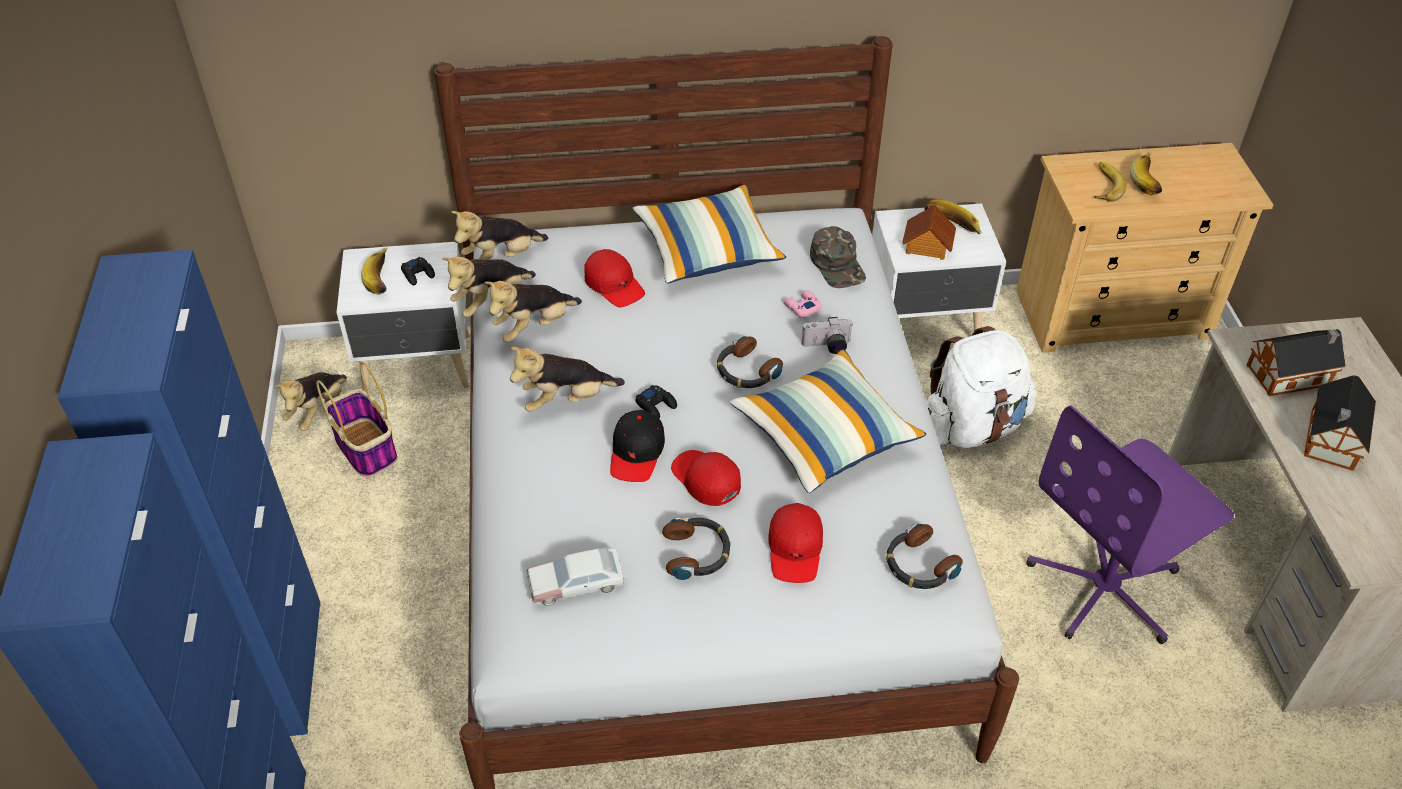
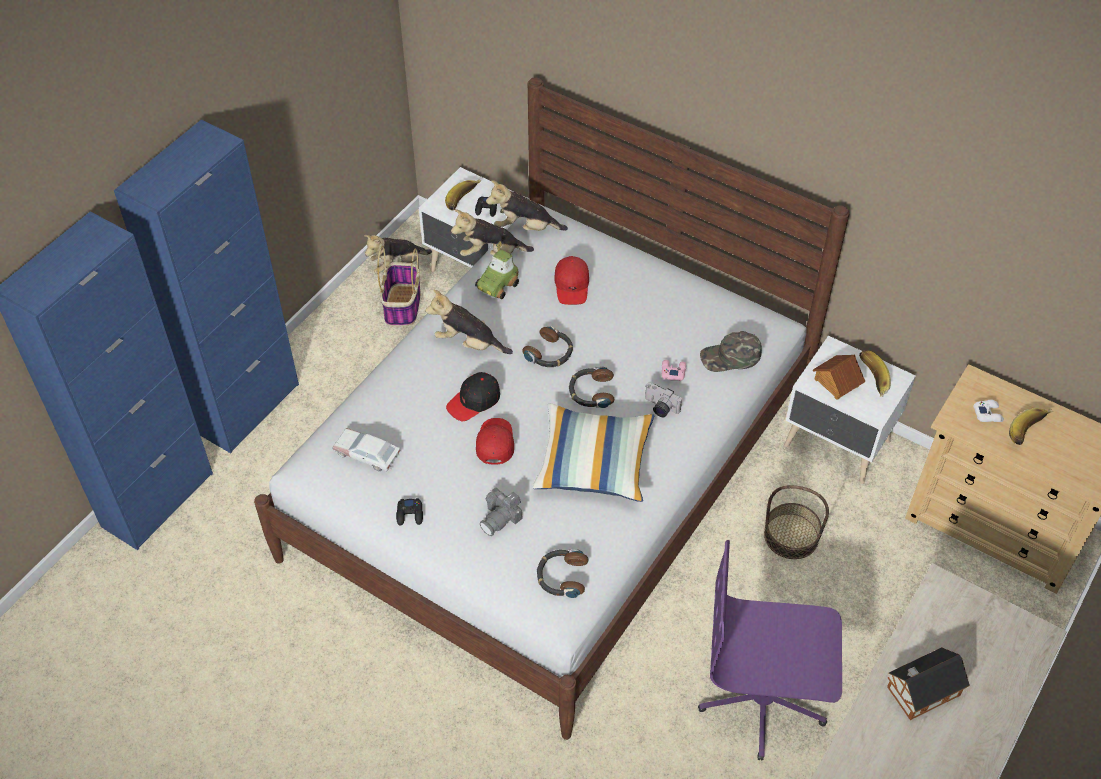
camera: 40 degrees right, 5 degrees up
plush toy [484,281,582,343] -> toy car [475,241,519,299]
pillow [632,185,786,283] -> none
black game controller [635,385,677,419] -> black game controller moved to [396,498,423,526]
headphones [662,517,731,580] -> headphones moved to [522,326,573,367]
red cap [768,503,823,583] -> camera [480,488,523,536]
green cap [810,226,866,288] -> green cap turned 60 degrees clockwise [700,331,762,372]
white backpack [926,326,1037,448] -> basket [764,485,829,559]
banana [1094,162,1127,202] -> white game controller [973,400,1004,422]
toy house [1246,329,1346,396] -> none

